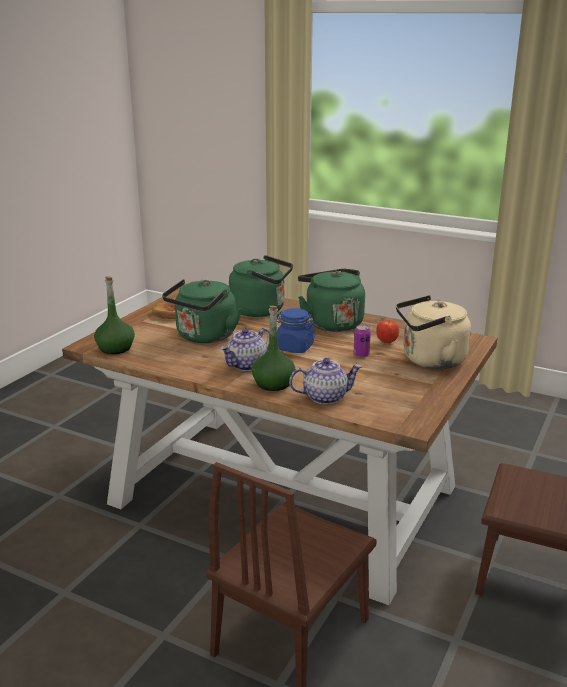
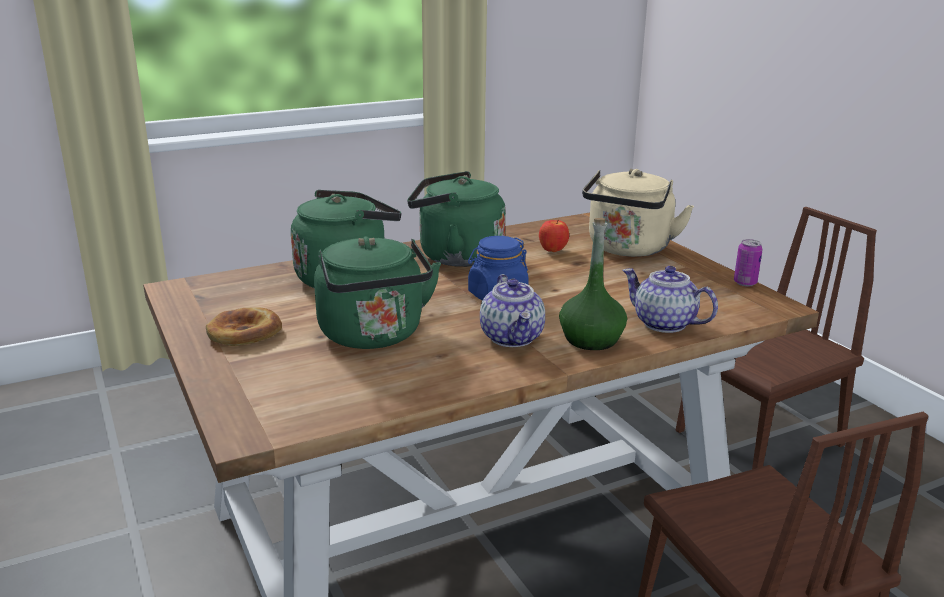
camera: 55 degrees left, 0 degrees up
green bottle [94,276,135,354] -> none
teapot [289,358,362,405] -> teapot turned 75 degrees counterclockwise [623,266,718,333]
can [354,325,371,358] -> can moved to [734,239,763,287]

